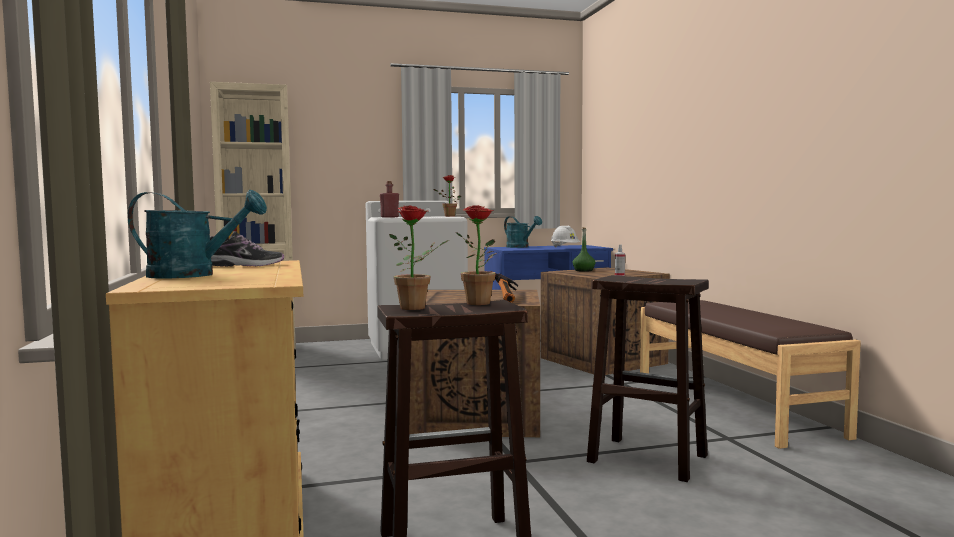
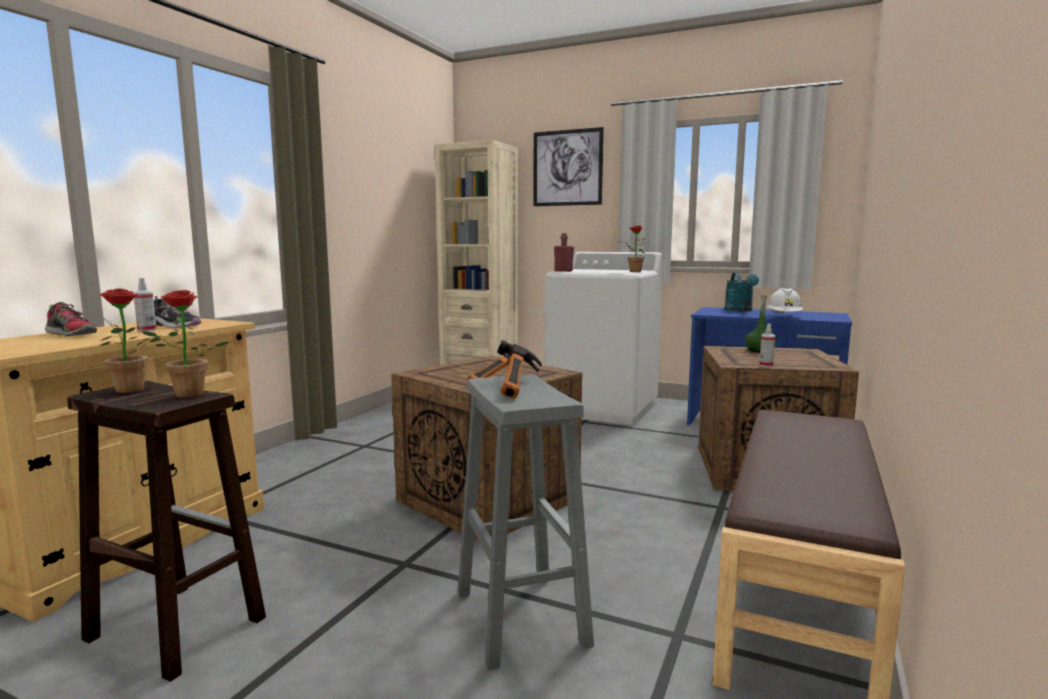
camera: 40 degrees right, 5 degrees up
turquoise watering can [128,190,267,278] -> shoe [45,302,97,336]
brown stool [587,275,709,482] -> grey stool [457,374,594,670]
none -> spray bottle [134,278,157,332]
none -> hammer [498,340,542,399]
none -> picture [533,127,604,206]

